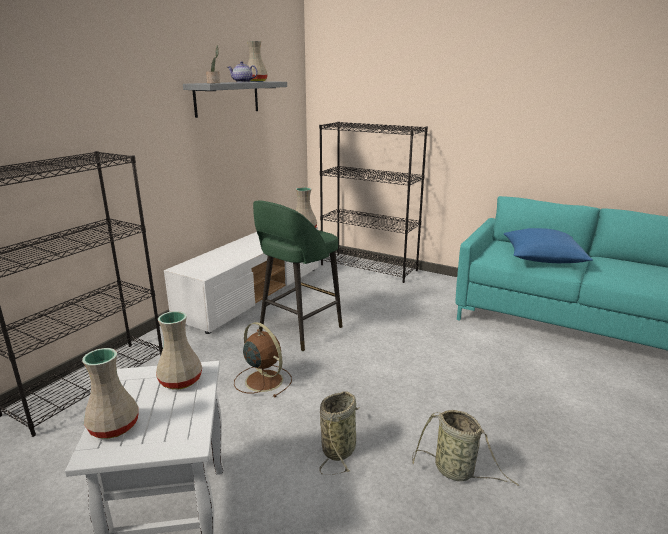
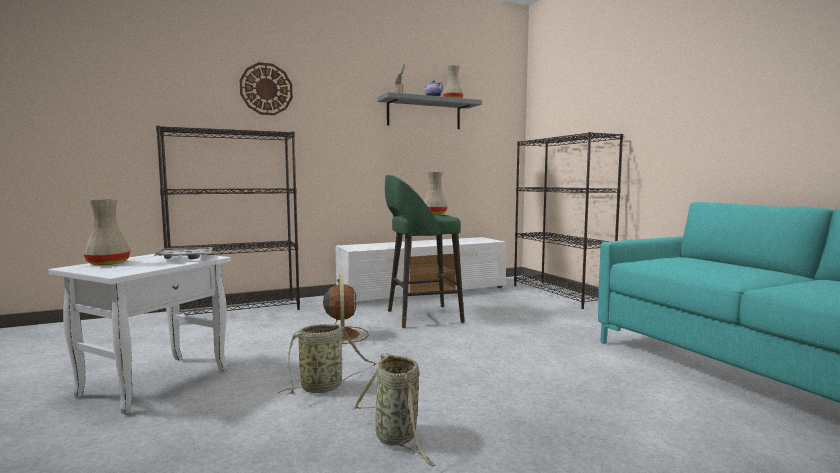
camera: 35 degrees right, 15 degrees down
beige vase [156,311,202,389] -> tray [154,247,213,259]
blue pillow [504,228,593,263] -> none
none -> wall clock [240,62,293,115]

